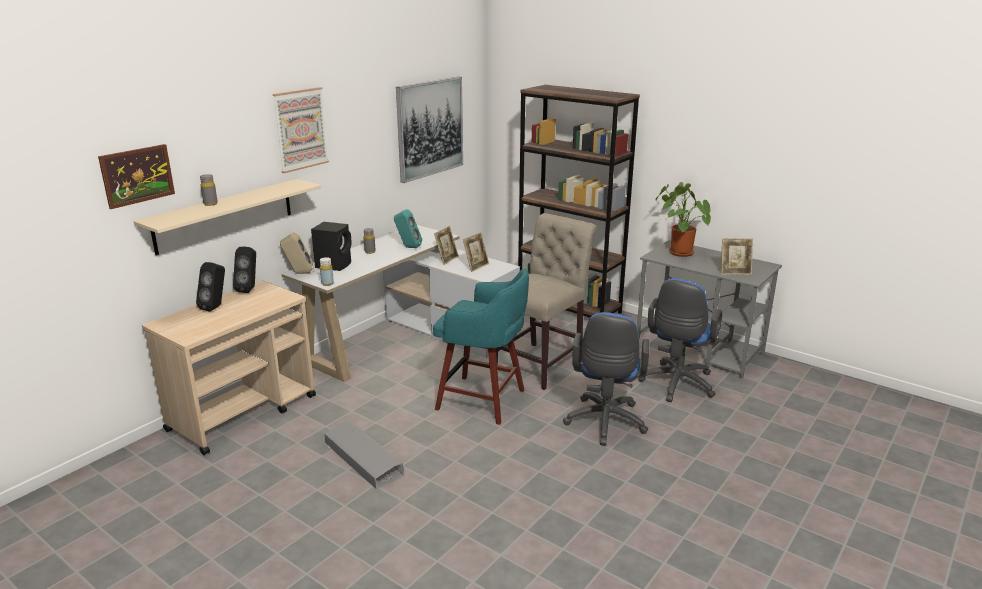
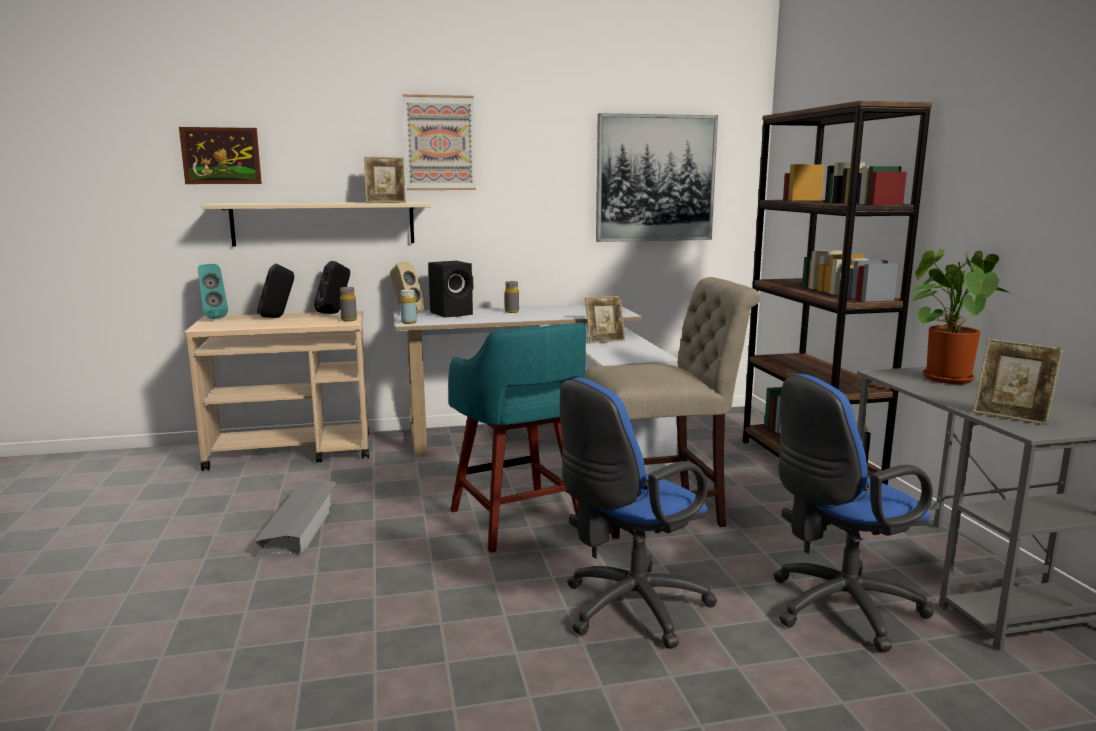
camera: 40 degrees right, 10 degrees down
grey bottle [200,174,218,206] -> grey bottle moved to [340,287,357,321]
turquoise speaker [394,209,422,248] -> turquoise speaker moved to [198,264,228,319]
picture frame [463,232,489,272] -> picture frame moved to [364,157,406,203]

